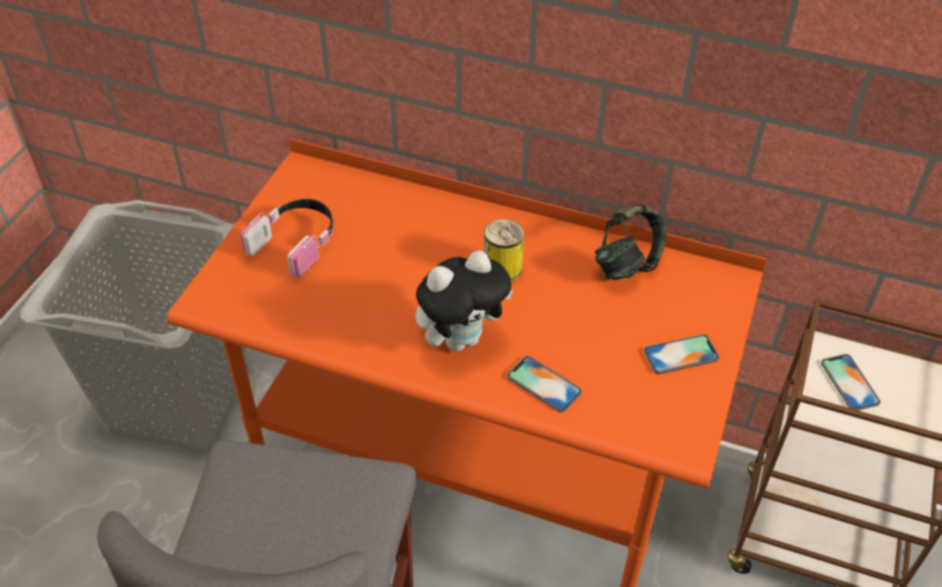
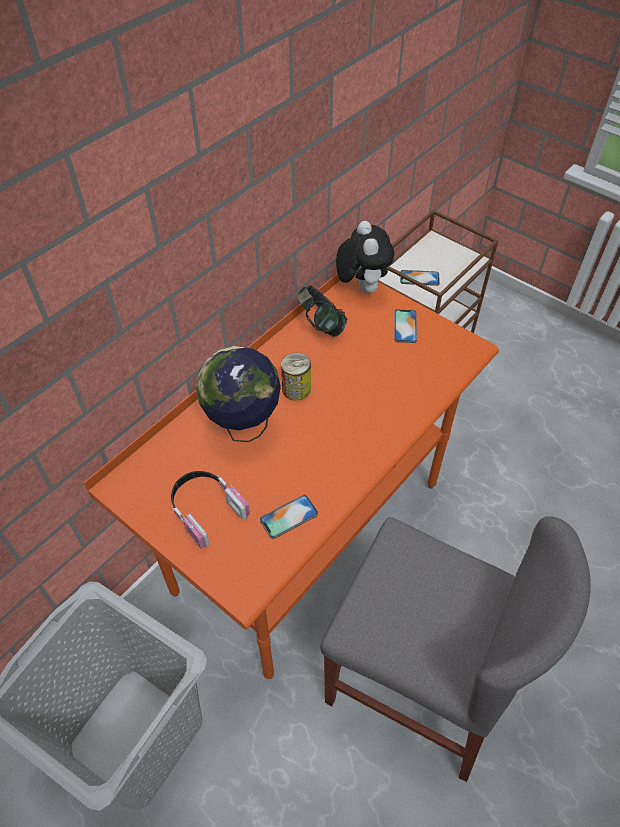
camera: 70 degrees left, 5 degrees up
plush toy [416,250,513,351] -> plush toy moved to [336,221,394,293]
phone [507,356,582,412] -> phone moved to [260,495,318,539]
none -> globe [196,346,281,442]

